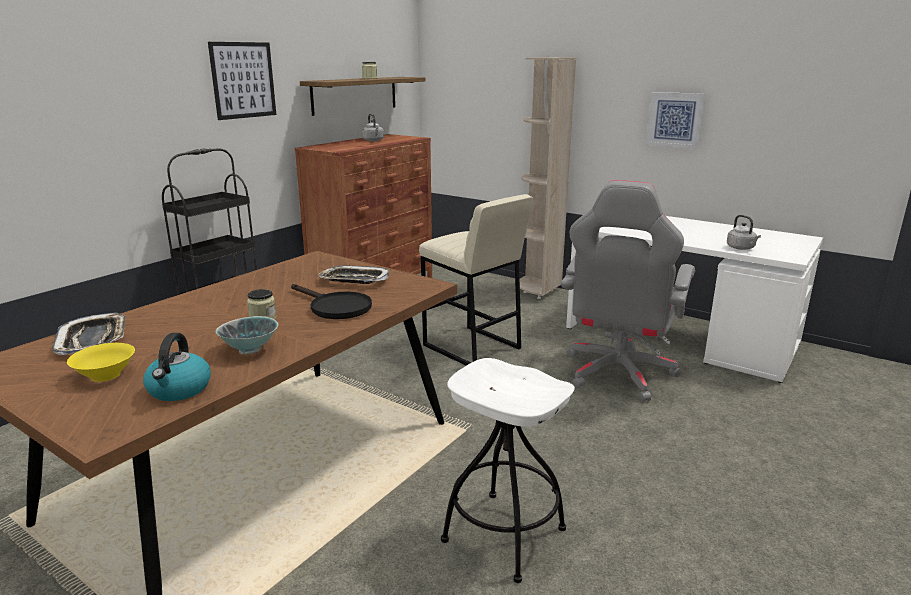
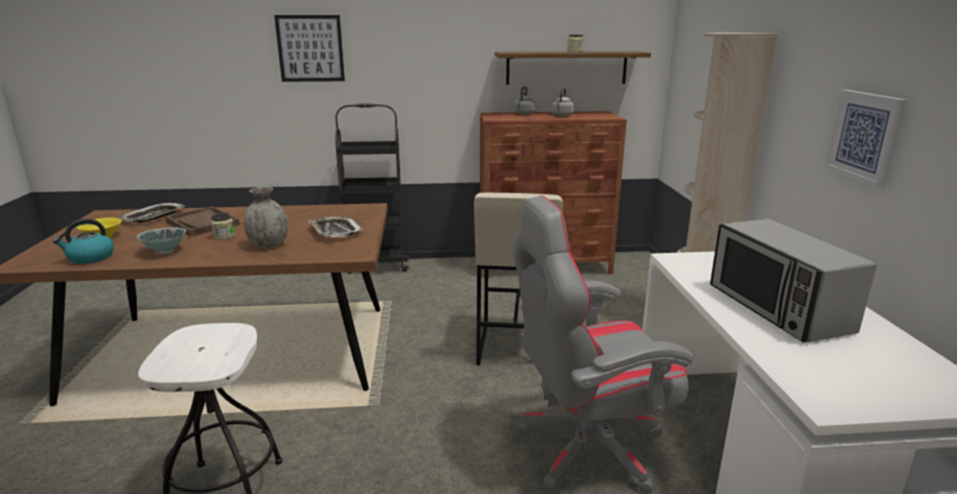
camera: 50 degrees right, 0 degrees up
picture [208,42,276,120] -> picture moved to [274,15,345,82]
black frying pan [291,284,372,319] -> grey vase [244,187,288,248]
grey kettle [727,215,761,250] -> grey kettle moved to [514,86,535,114]
none -> brown tray [165,206,240,237]
none -> microwave [710,219,877,343]

